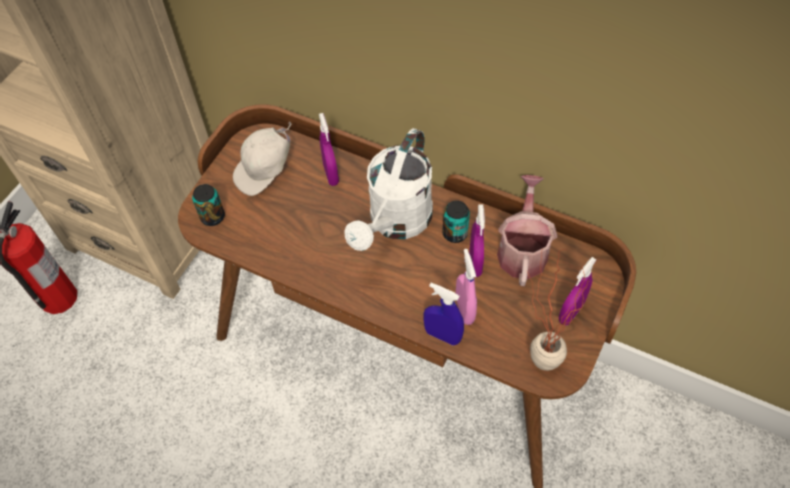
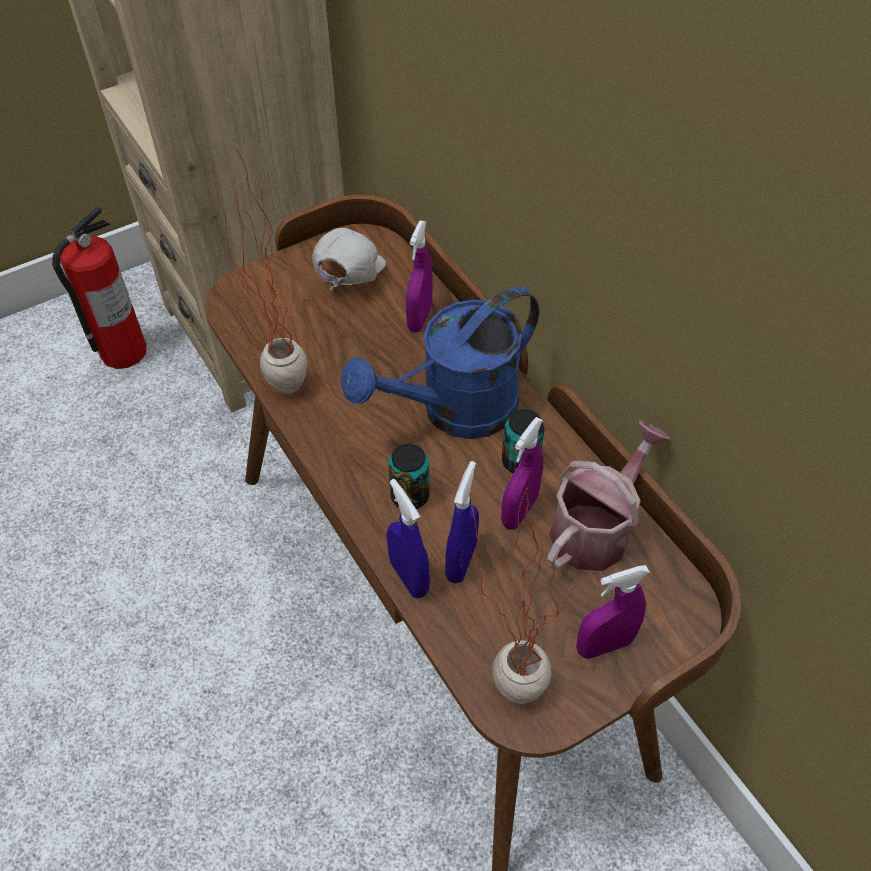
camera: 30 degrees right, 5 degrees down
can [192,184,225,226] -> can moved to [388,444,430,509]
white cap [233,121,292,196] -> white cap turned 120 degrees clockwise [312,228,386,290]
white watering can [344,128,433,251] -> blue watering can [341,287,539,439]
pink spray bottle [456,249,477,325] -> blue spray bottle [445,461,479,583]
none -> potted plant [214,146,307,394]

